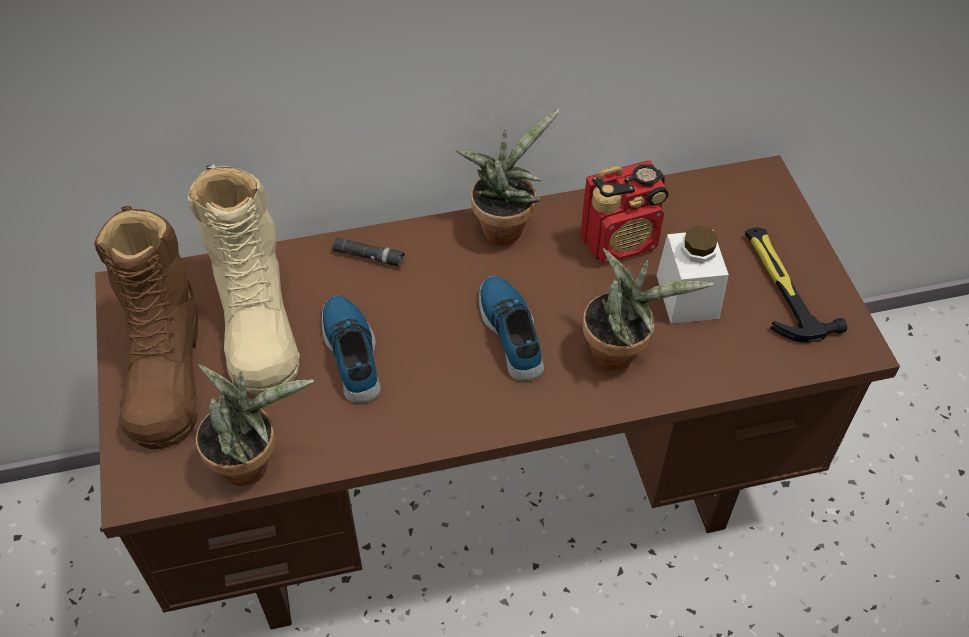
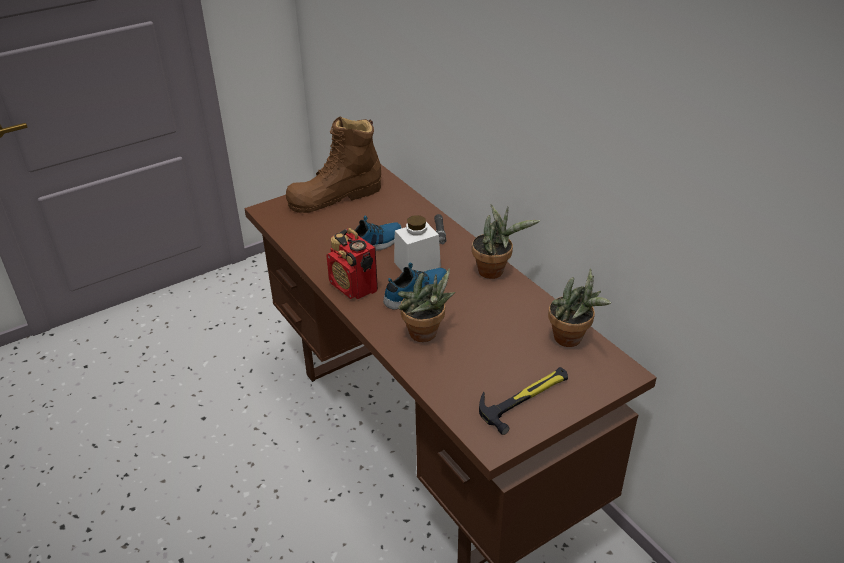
camera: 70 degrees right, 15 degrees down
beige boot [187,164,300,395] -> none
potted plant [196,364,314,486] -> potted plant moved to [548,268,611,347]
radio [580,160,669,264] -> radio moved to [327,228,378,299]
white jar [657,225,729,324] -> white jar moved to [394,215,441,272]

